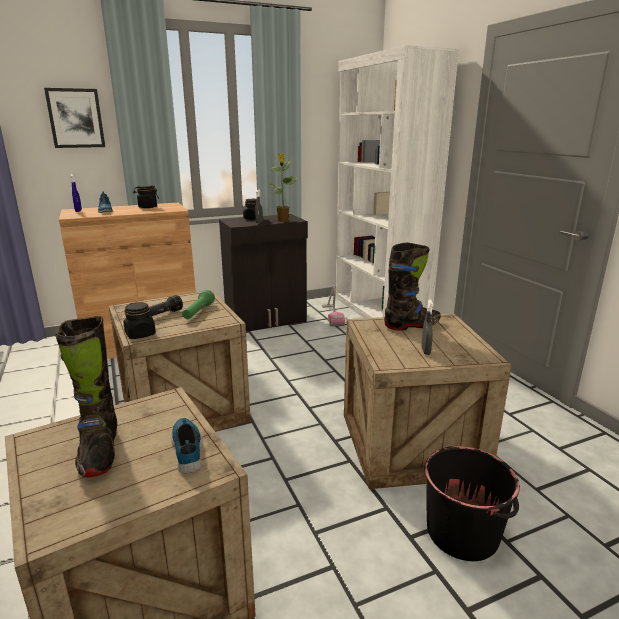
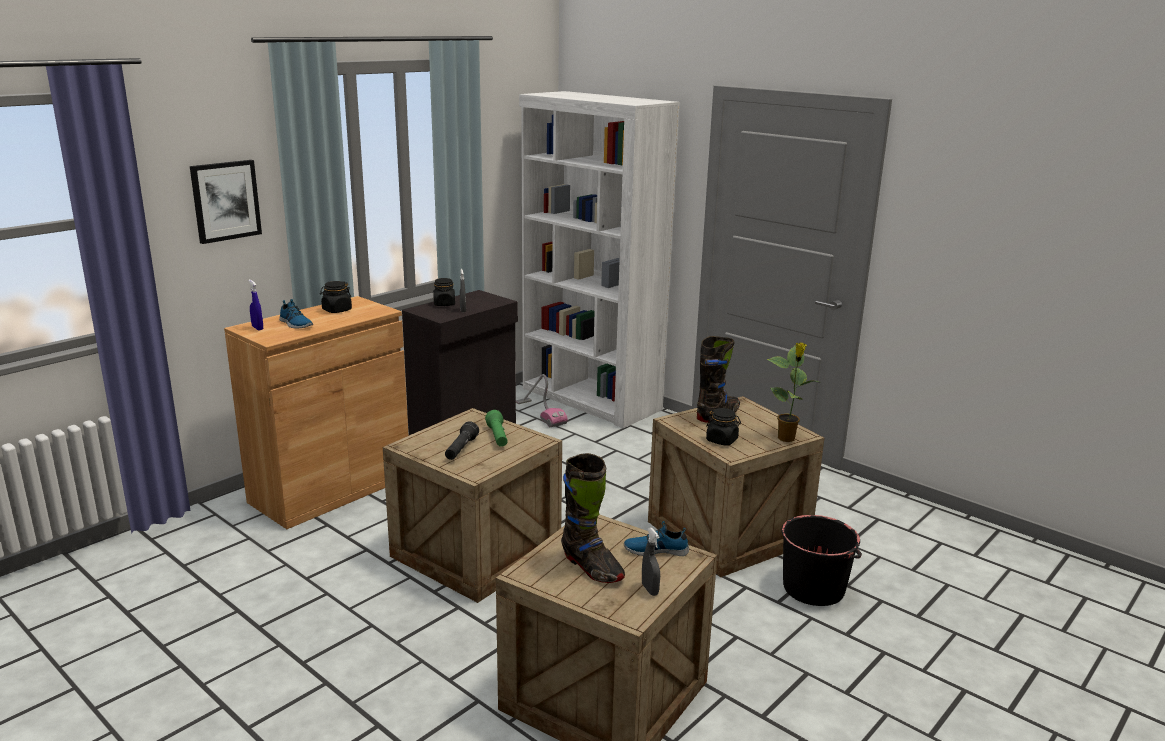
camera: 25 degrees left, 0 degrees up
black jar [124,302,156,339] -> black jar moved to [706,408,741,446]
shoe [171,418,203,474] -> shoe turned 45 degrees counterclockwise [624,521,689,556]
potted plant [267,153,297,222] -> potted plant moved to [766,342,822,442]
grey spray bottle [421,299,433,355] -> grey spray bottle moved to [642,528,660,596]

